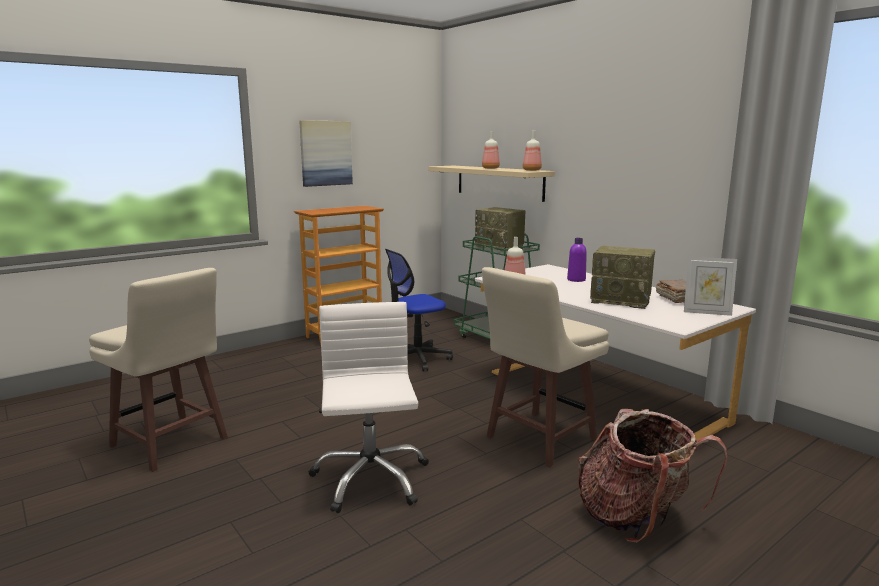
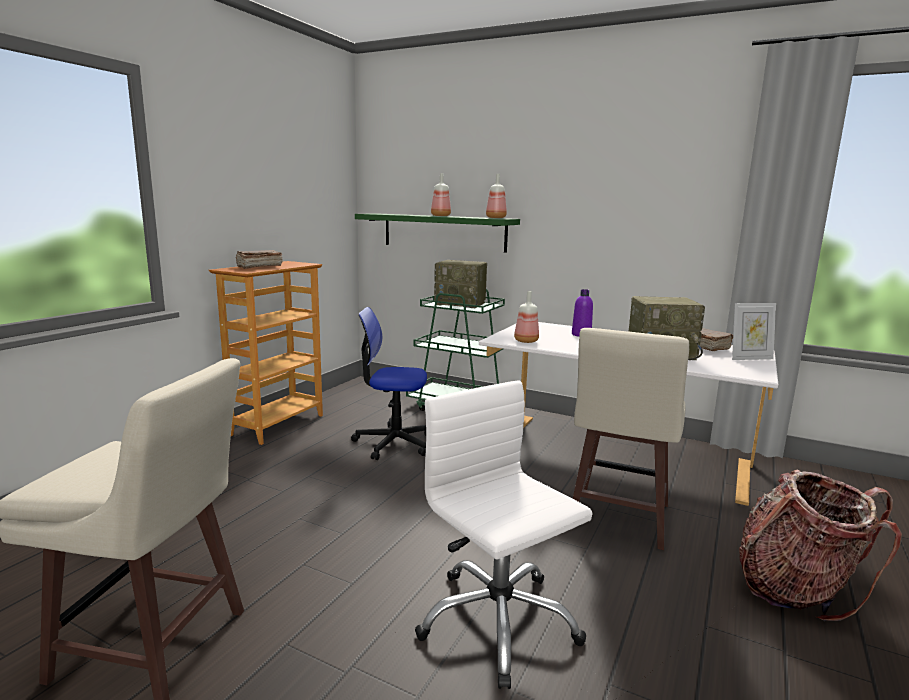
camera: 25 degrees left, 0 degrees up
picture [299,120,353,187] -> none
office chair [385,249,453,371] -> office chair turned 60 degrees clockwise [351,307,427,460]
beige shelf [428,166,555,202] -> green shelf [355,213,520,253]
none -> brown book [236,250,283,269]

